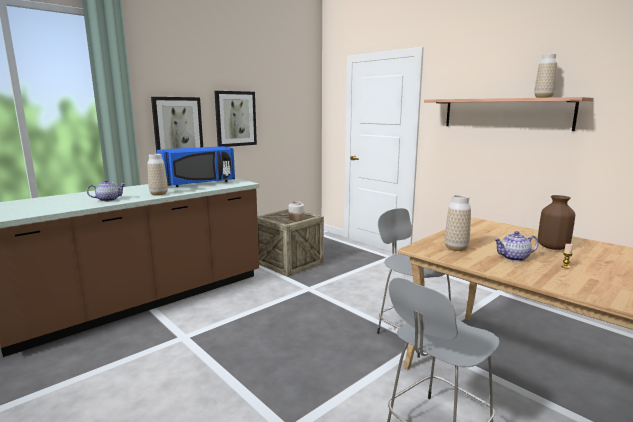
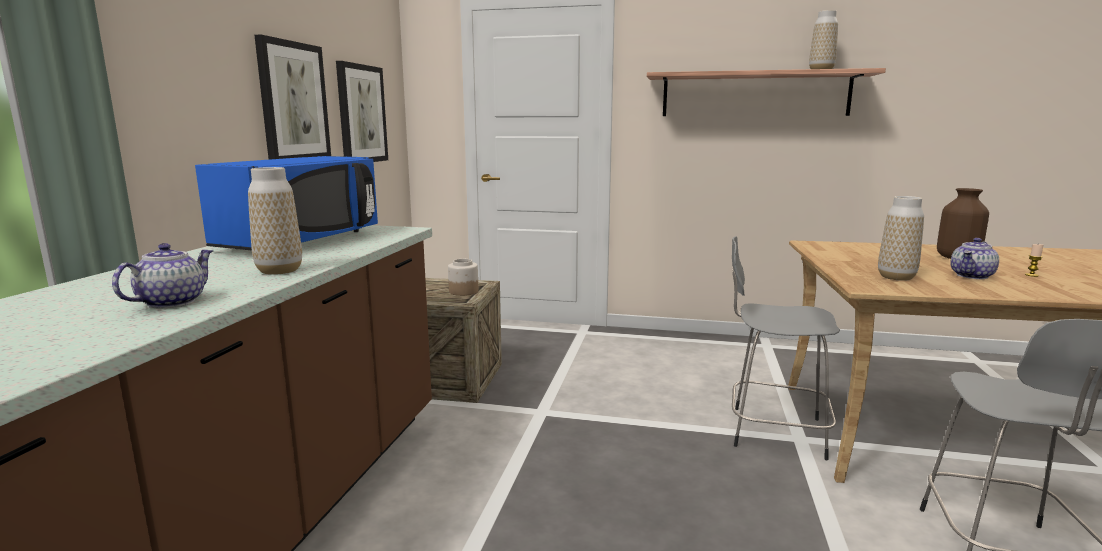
camera: 35 degrees left, 0 degrees up
picture [151,97,203,154] -> picture moved to [336,61,388,162]

